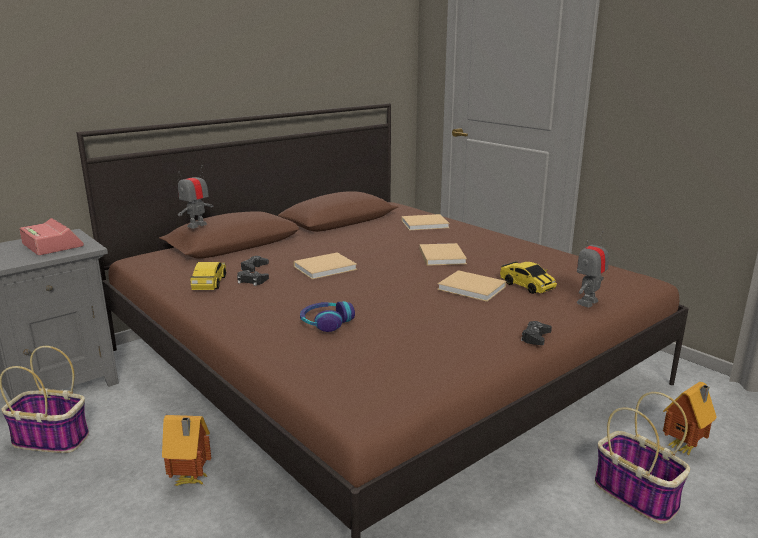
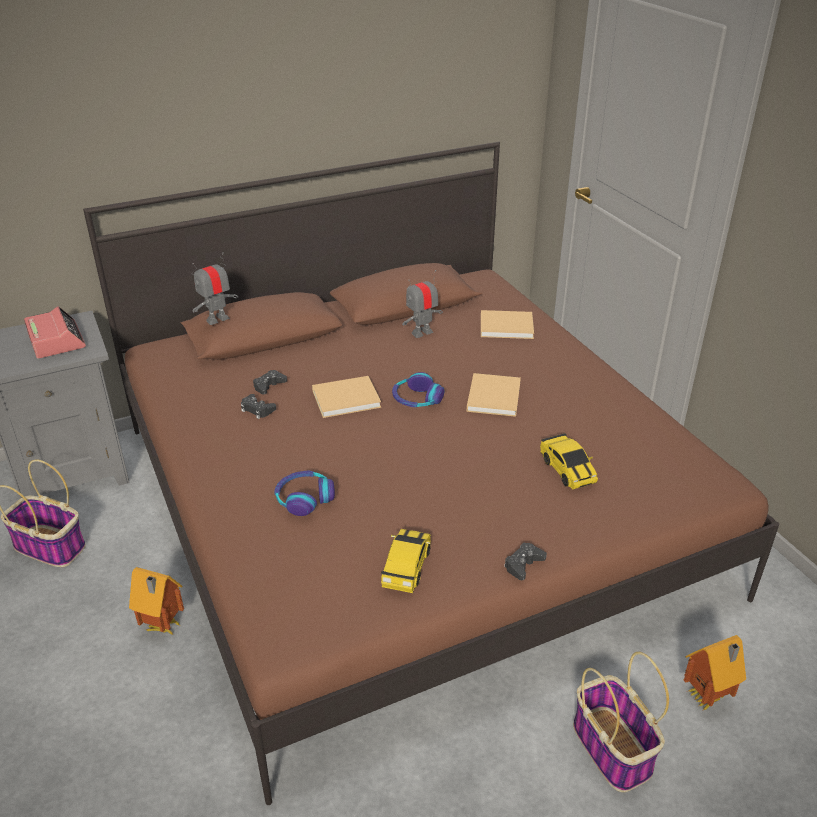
camera: 15 degrees right, 15 degrees up
toy car [190,262,226,290] -> toy car moved to [381,529,431,593]
beige book [437,270,506,302] -> none
toy robot [577,231,609,308] -> toy robot moved to [402,270,443,338]
none -> headphones [392,372,445,407]

